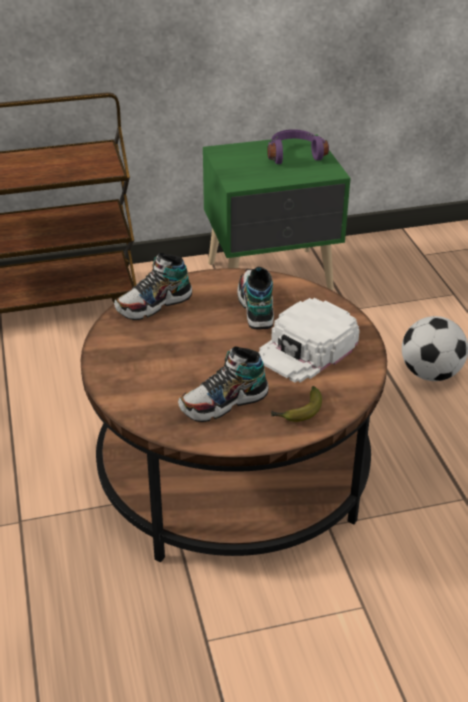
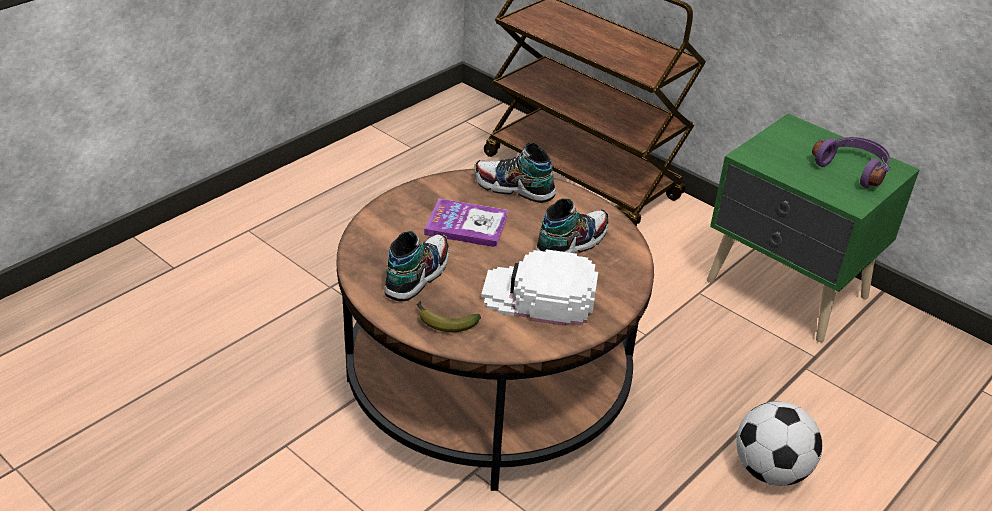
camera: 55 degrees right, 0 degrees up
shoe [178,347,269,422] -> shoe turned 90 degrees clockwise [385,231,449,302]
none -> book [424,199,508,247]

